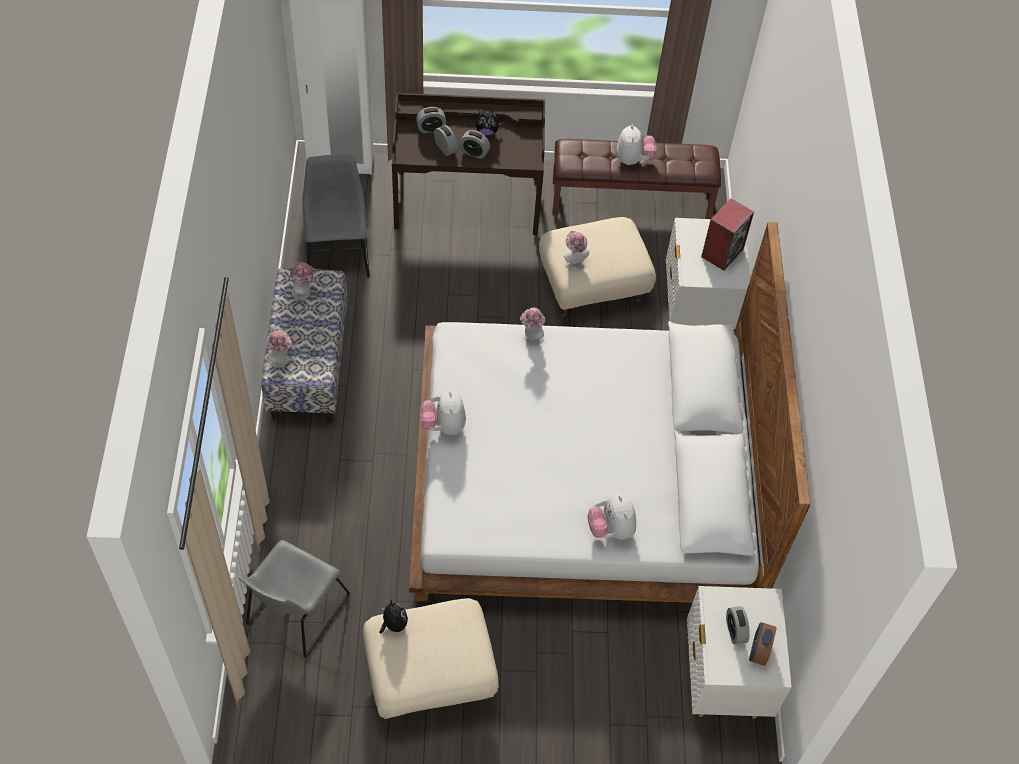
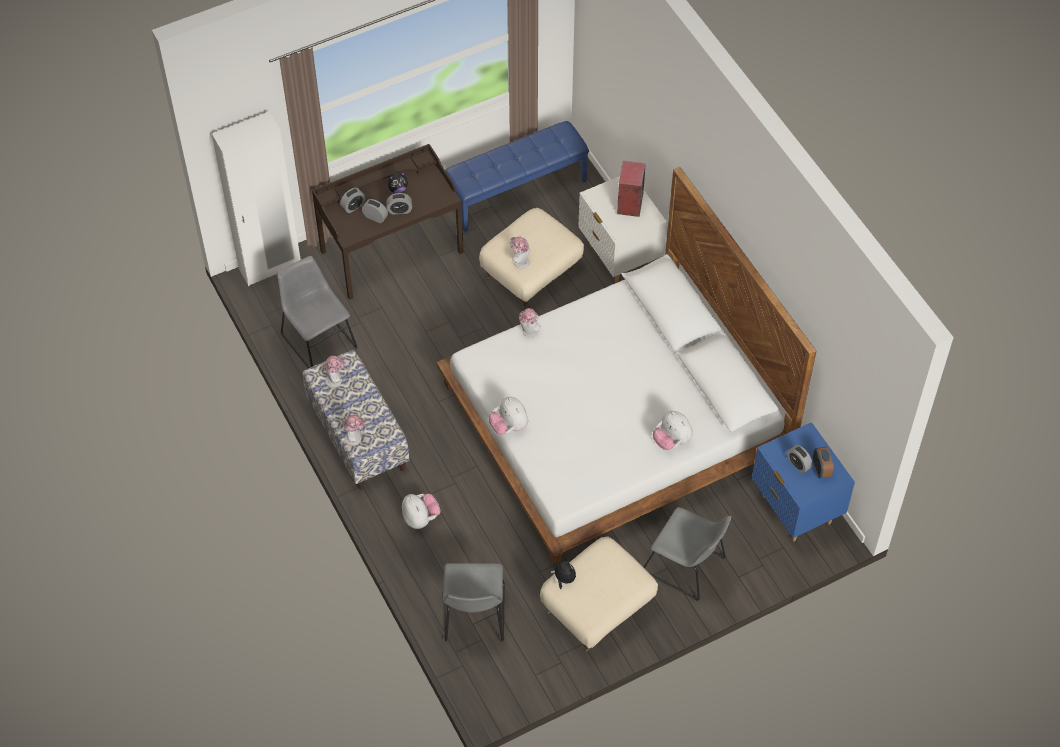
camera: 25 degrees left, 0 degrees up
brown bench [552,139,721,219] -> blue bench [445,121,589,232]
plush toy [616,125,656,165] -> plush toy moved to [402,494,441,529]
white nightstand [687,586,792,719] -> blue nightstand [752,422,855,541]
none -> grey chair [644,507,731,601]

